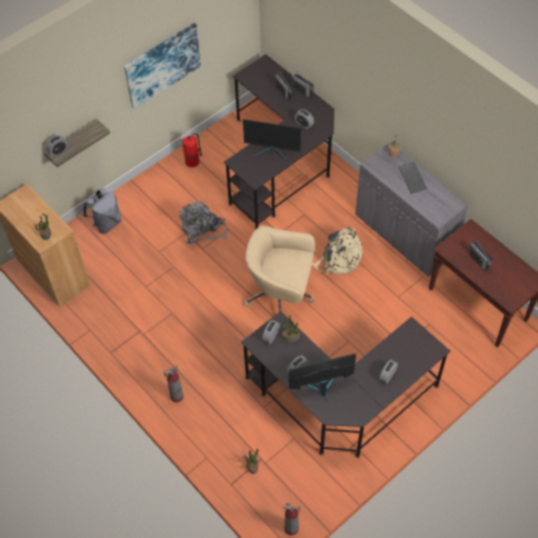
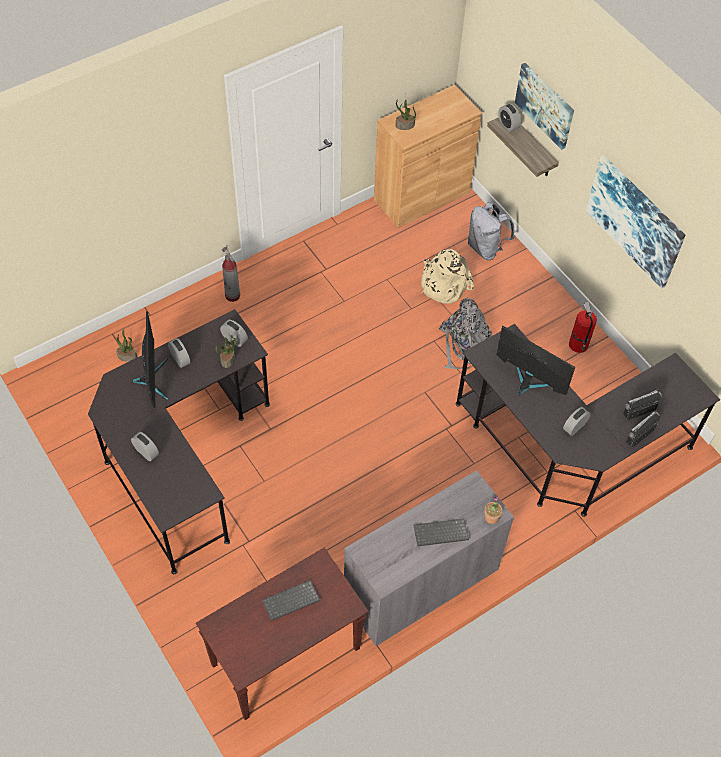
camera: 95 degrees right, 0 degrees up
monitor [243,119,301,162] -> monitor turned 105 degrees clockwise [496,326,575,396]
beige office chair [244,226,315,312] -> none
fire extinguisher [283,503,300,535] -> none
beige backpack [312,227,363,275] -> beige backpack moved to [421,249,474,304]
radio [469,240,493,272] -> keyboard [262,580,320,621]
none -> picture [515,63,574,150]

